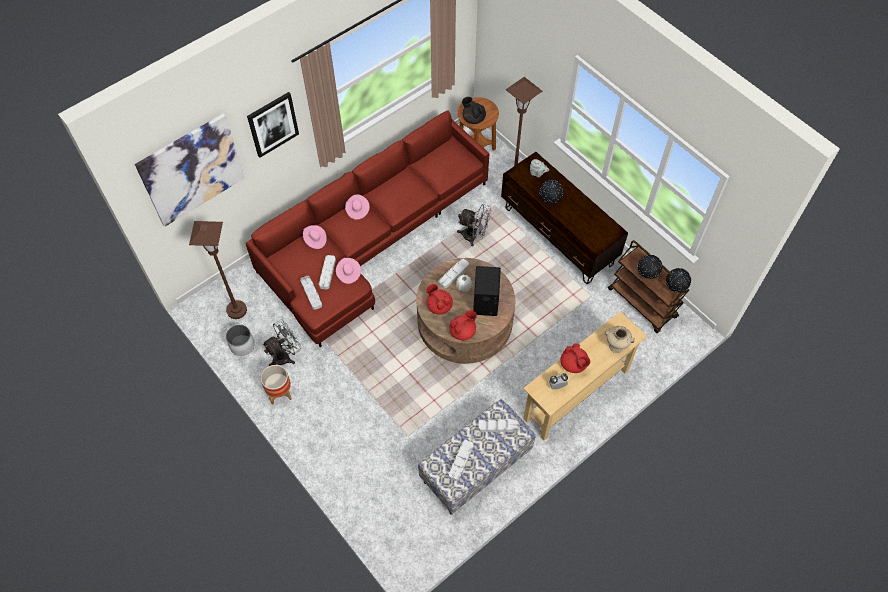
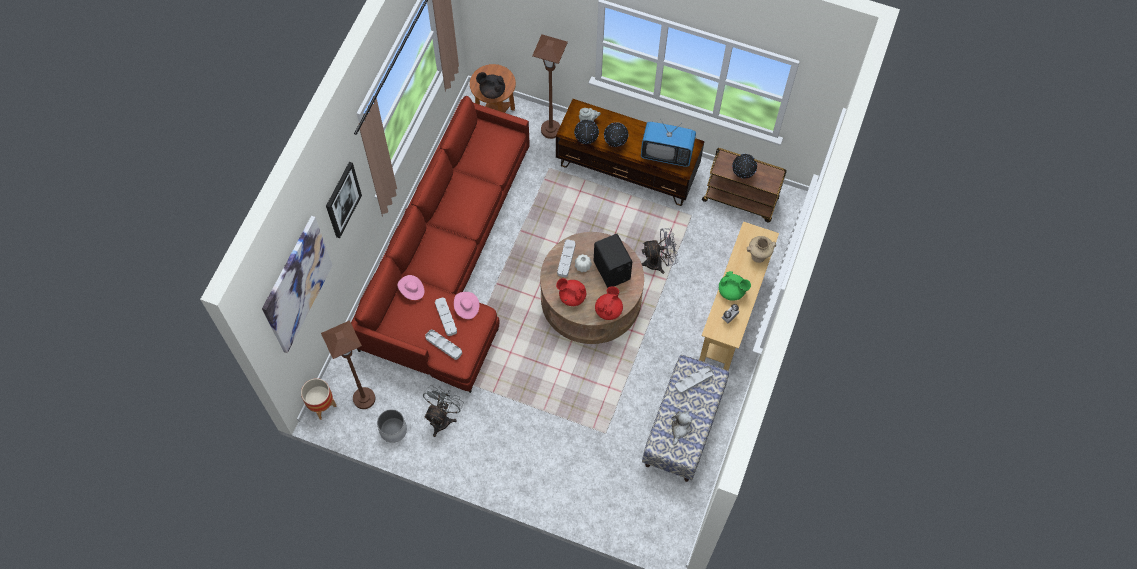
camera: 30 degrees left, 5 degrees up
planter [260,365,292,404] -> planter moved to [301,378,336,420]
pink hat [345,194,370,220] -> none
grey tray [449,440,473,481] -> plush toy [671,411,692,445]
grey fan [457,204,491,246] -> grey fan moved to [641,228,678,274]
red teapot [560,343,591,373] -> green teapot [719,271,751,301]
globe [666,268,691,293] -> globe moved to [574,120,599,144]
none -> television [641,118,696,167]

